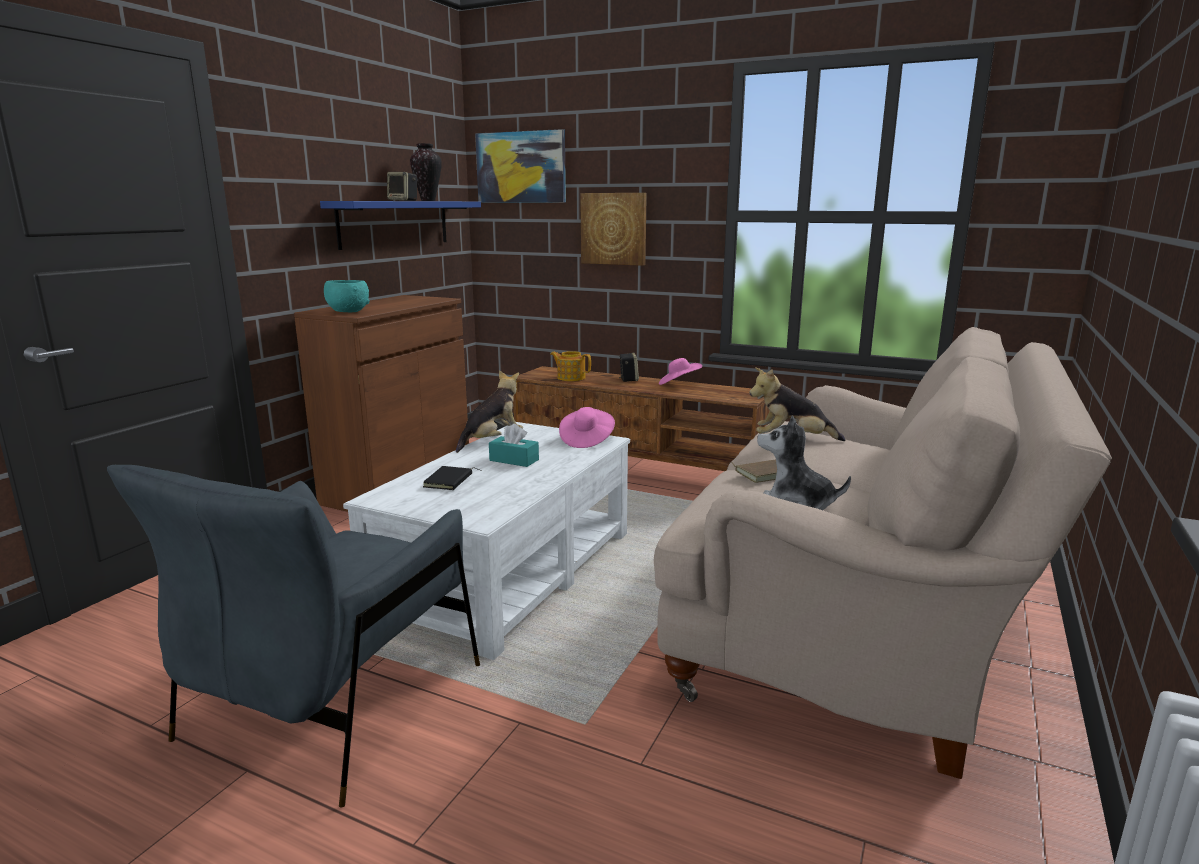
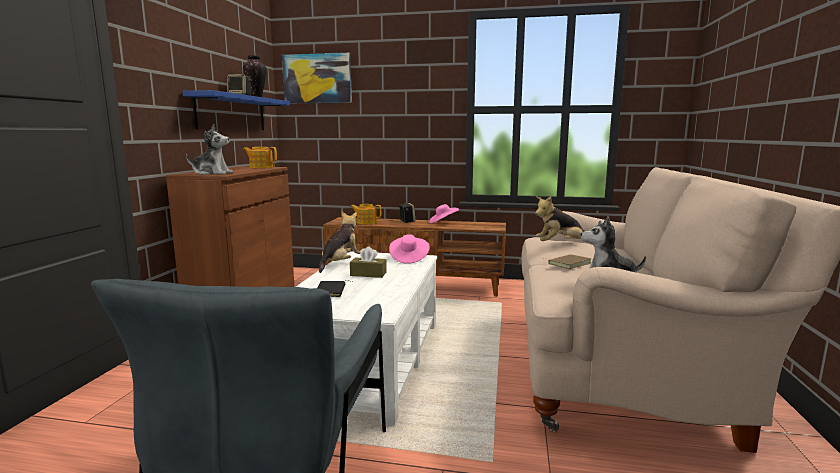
camera: 15 degrees left, 5 degrees down
turquoise bowl [324,280,370,312] -> plush toy [186,124,233,175]
turquoise tissue box [489,424,539,467] -> brown tissue box [350,246,387,278]
picture [580,193,647,266] -> none
none -> teapot [243,147,277,168]

